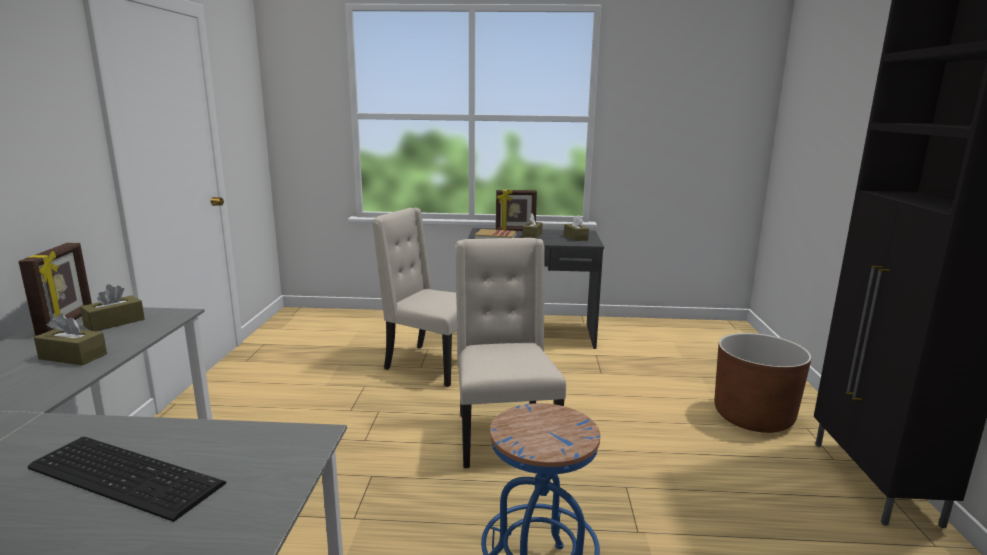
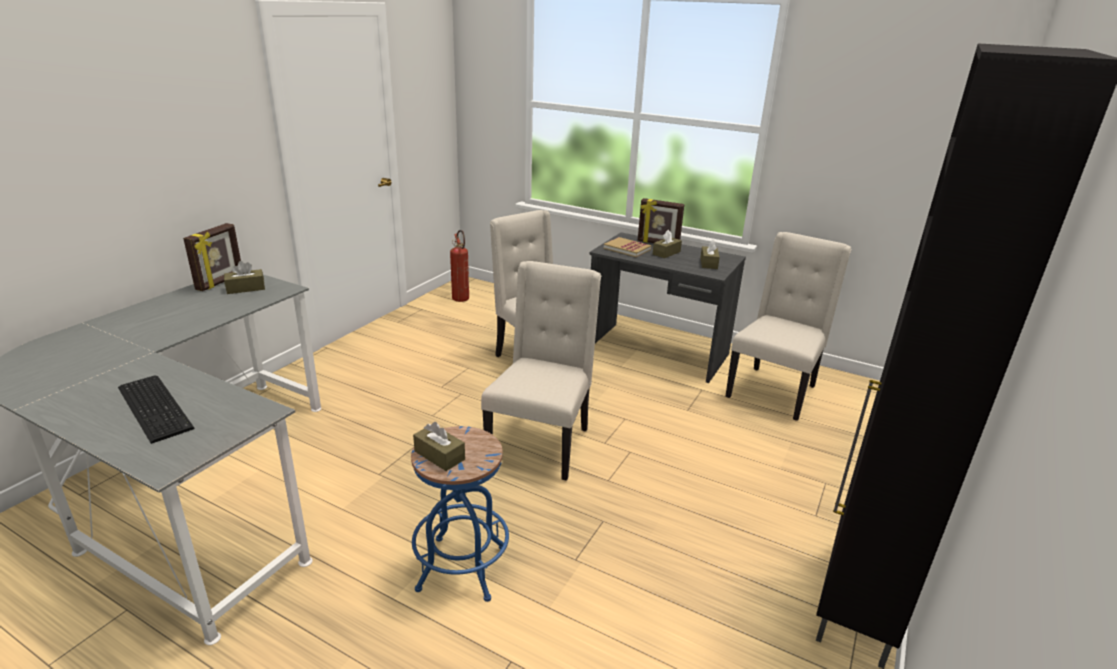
camera: 25 degrees right, 10 degrees up
brown tissue box [34,314,107,365] -> brown tissue box moved to [413,422,465,471]
brown planter [714,333,811,433] -> none
none -> fire extinguisher [450,230,469,302]
none -> beige chair [725,232,852,421]

